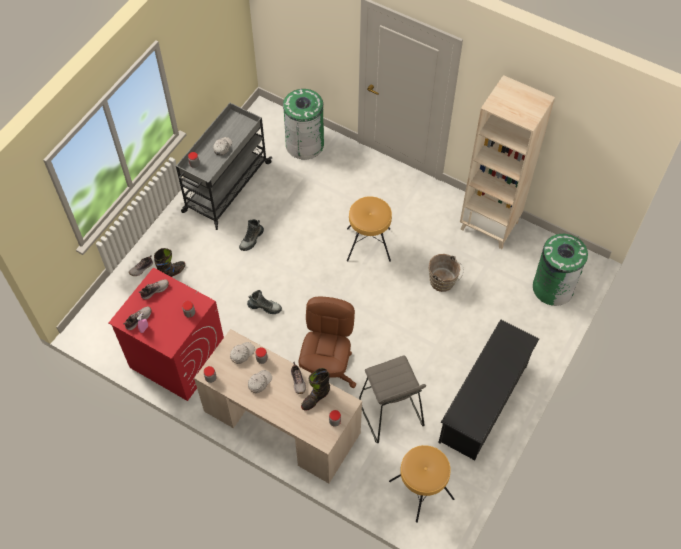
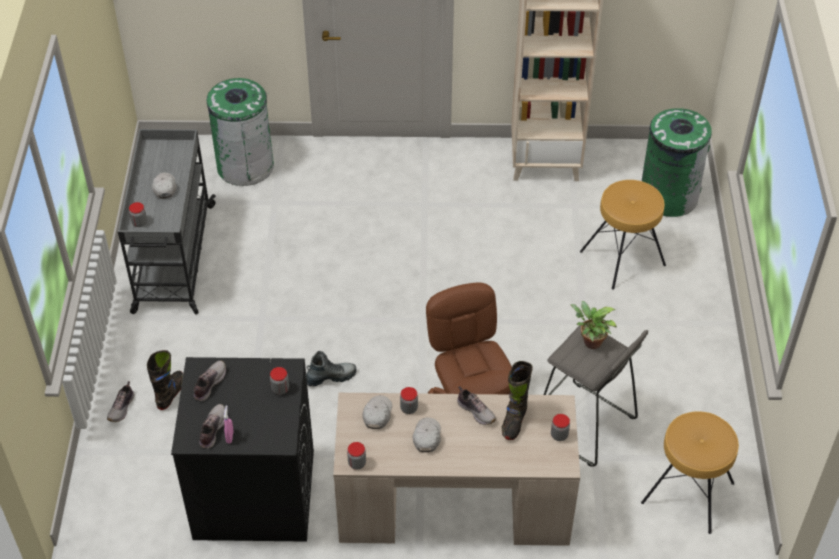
camera: 30 degrees left, 10 degrees down
red washing machine [109,267,224,401] -> black washing machine [171,357,314,542]
boot [239,219,264,251] -> none
brown stool [347,196,392,262] -> brown stool moved to [580,180,666,289]
brown bucket [429,254,464,292] -> none
black shoe rack [438,319,539,460] -> none
none -> potted plant [570,301,617,349]

